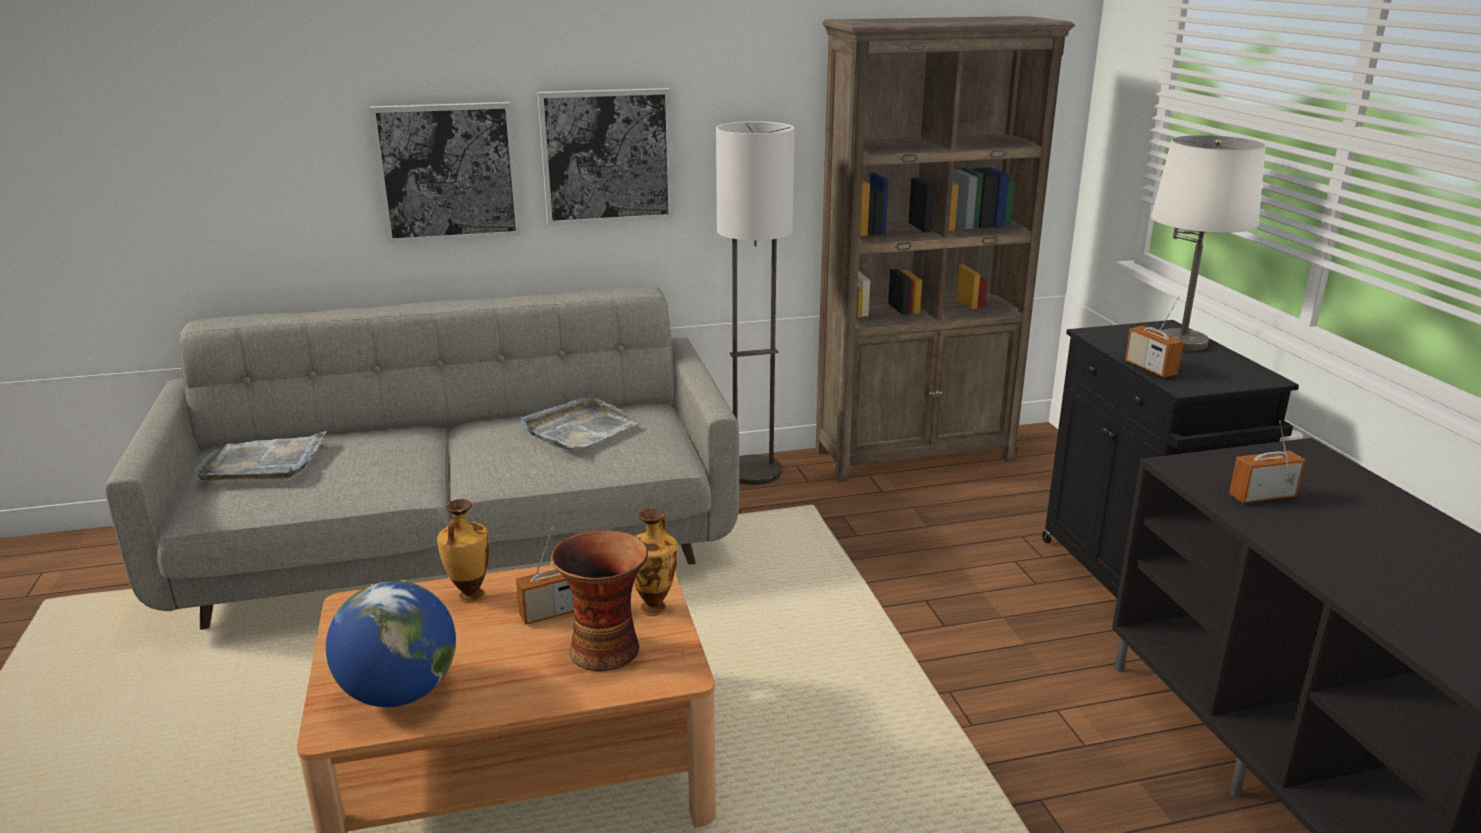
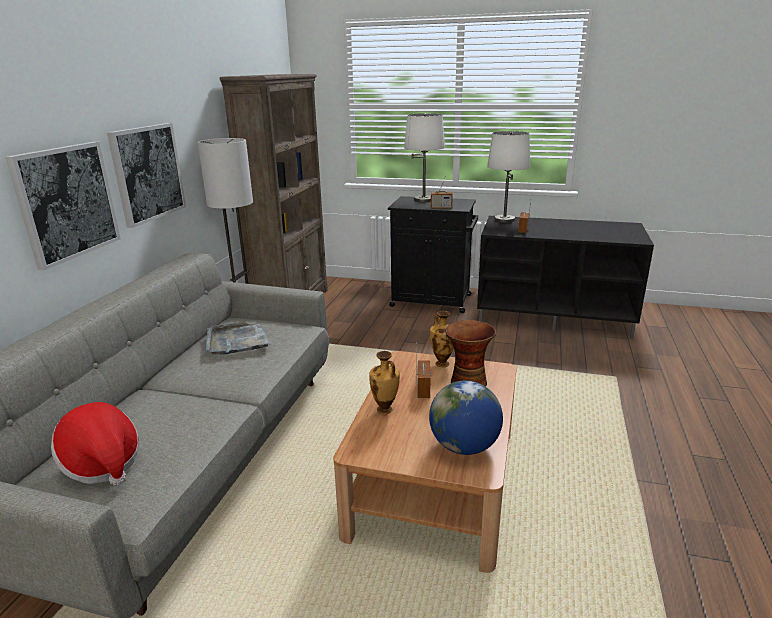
camera: 60 degrees left, 0 degrees up
grey tray [192,431,327,481] -> hat [51,402,139,486]
none -> white table lamp [487,131,530,223]

